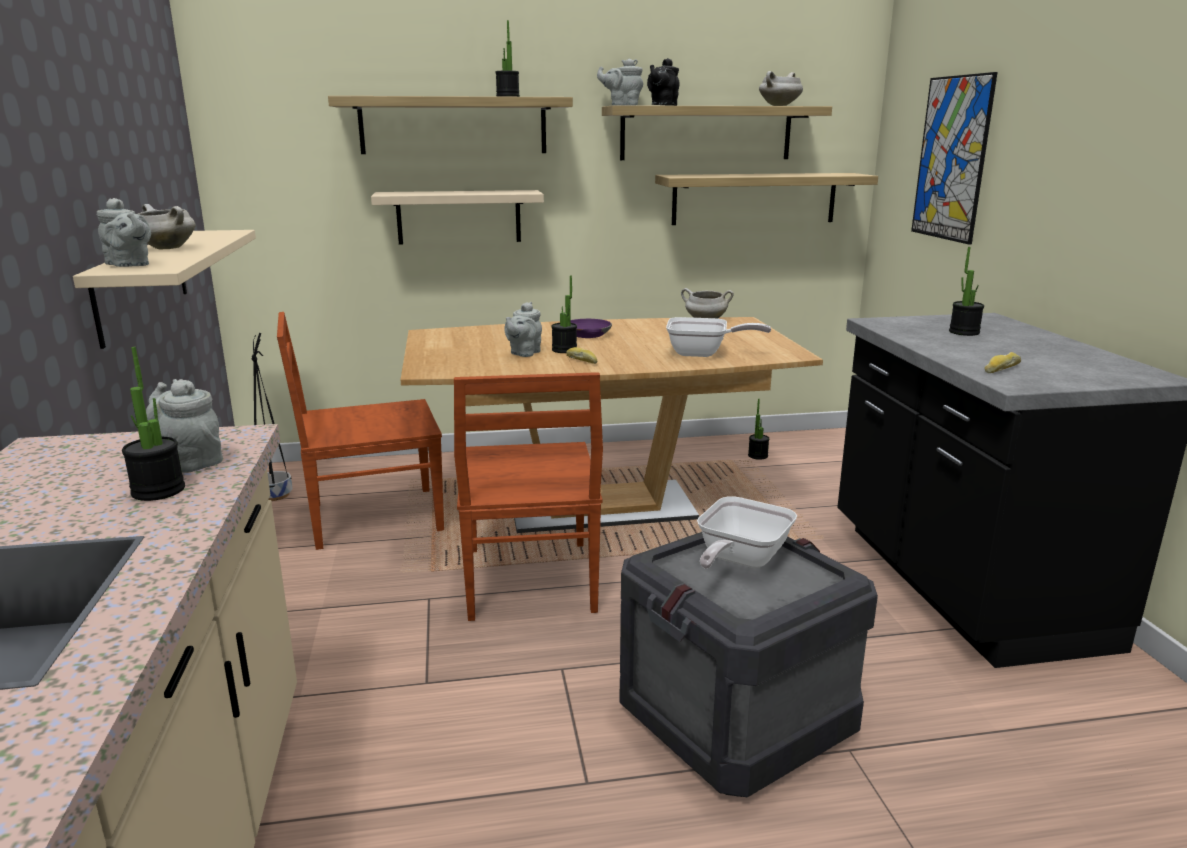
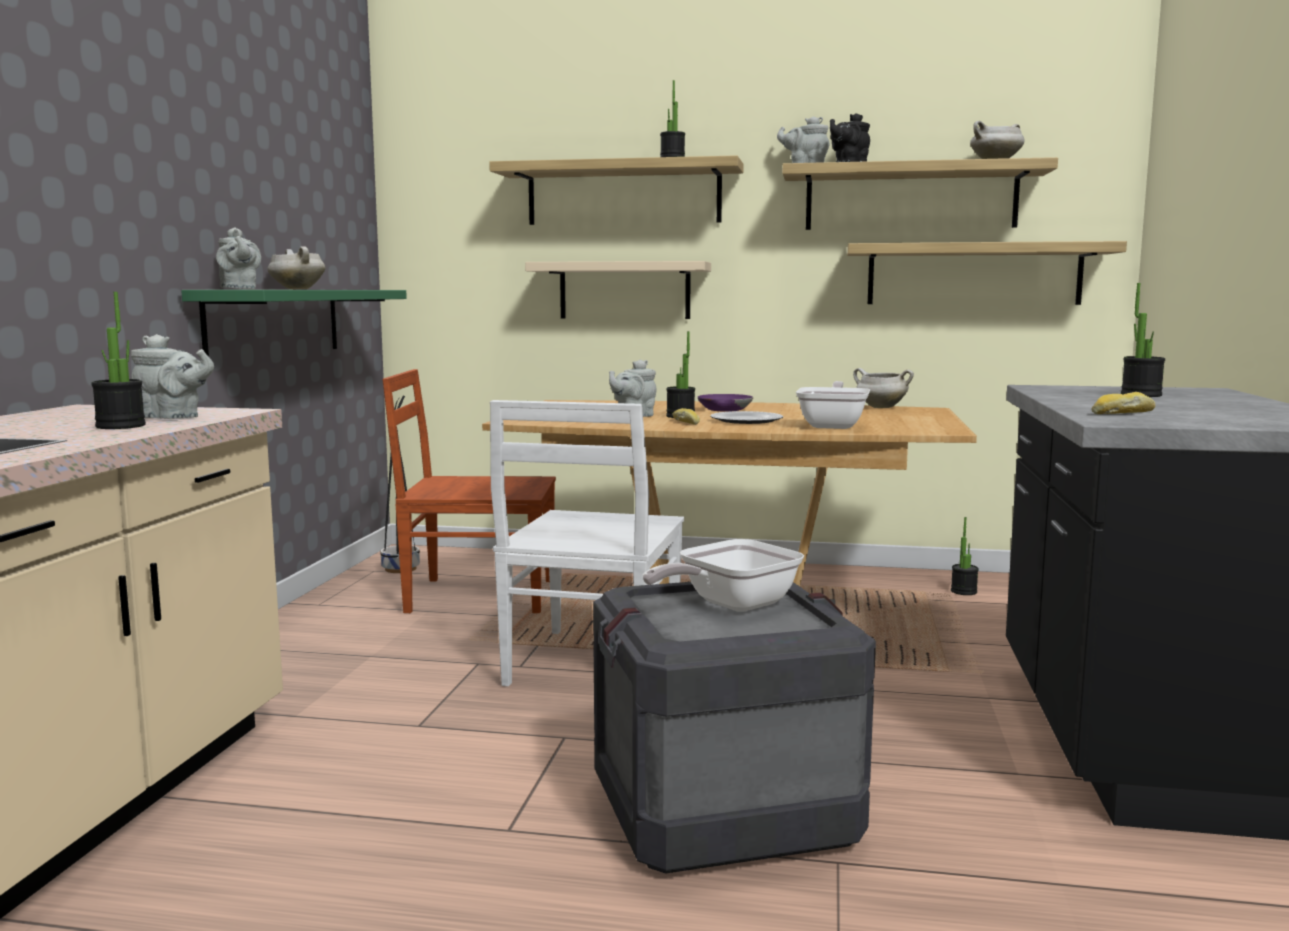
camera: 20 degrees right, 10 degrees down
beige shelf [73,230,256,349] -> green shelf [181,290,407,356]
grey teapot [146,379,223,473] -> grey teapot turned 135 degrees clockwise [131,334,214,419]
brown chair [454,372,603,621] -> white chair [490,400,684,687]
frying pan [666,317,771,357] -> frying pan turned 105 degrees counterclockwise [796,381,870,429]
picture [911,72,998,245] -> none
none -> plate [710,411,783,424]

